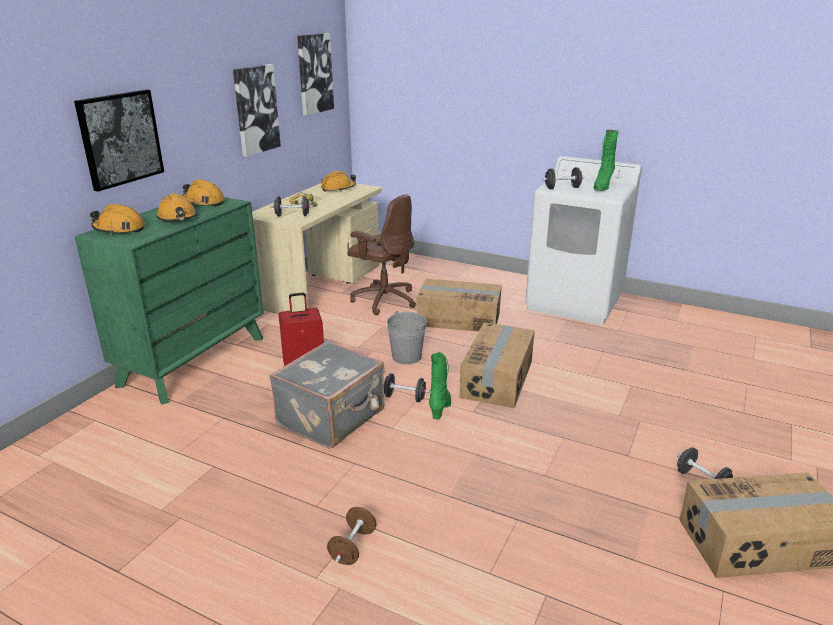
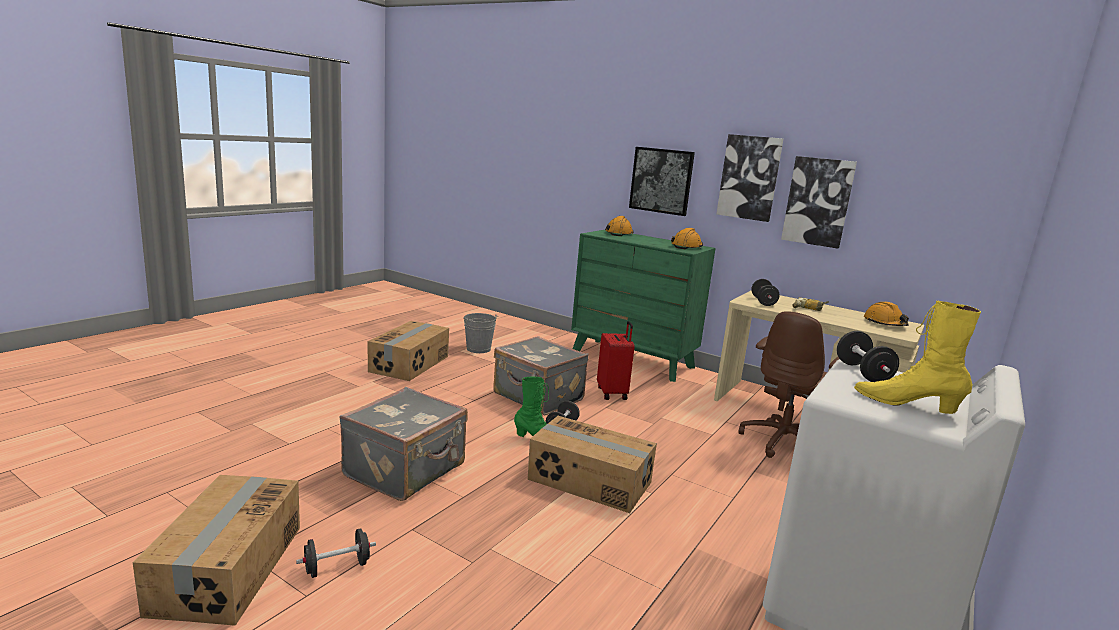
camera: 95 degrees right, 10 degrees down
orange hard hat [156,194,197,221] -> none
picture [297,33,334,116] -> picture moved to [716,134,783,222]
brown dumbbell [327,507,377,565] -> none
grey bucket [387,311,427,364] -> grey bucket moved to [463,313,498,353]
cardboard box [417,279,502,332] -> cardboard box moved to [367,321,449,381]
green boot [593,130,619,191] -> yellow boot [854,301,981,414]
none -> grey suitcase [339,387,468,501]

